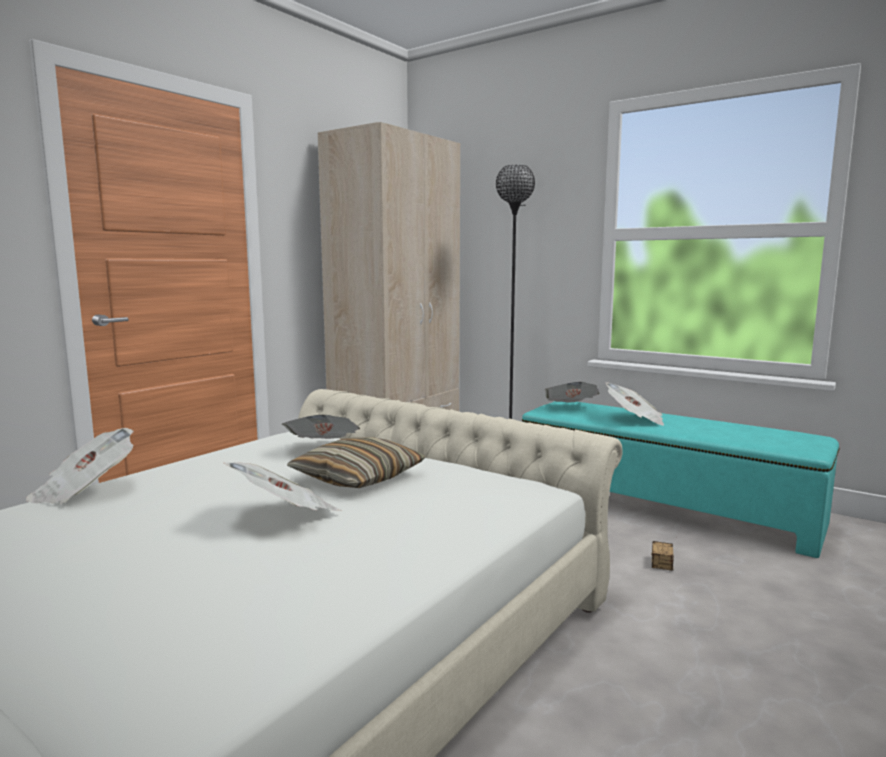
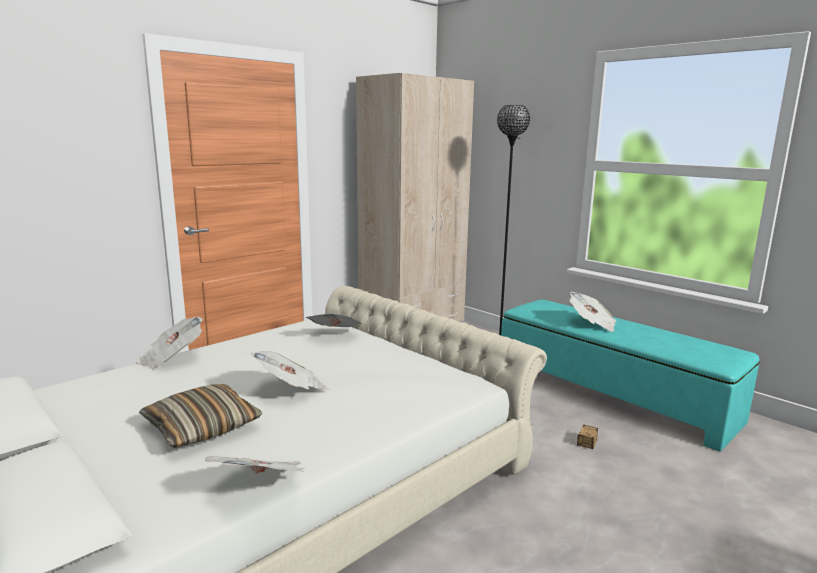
camera: 10 degrees right, 5 degrees up
pillow [287,437,426,488] -> pillow moved to [139,384,262,448]
newspaper [545,382,600,402] -> newspaper moved to [205,456,305,473]

